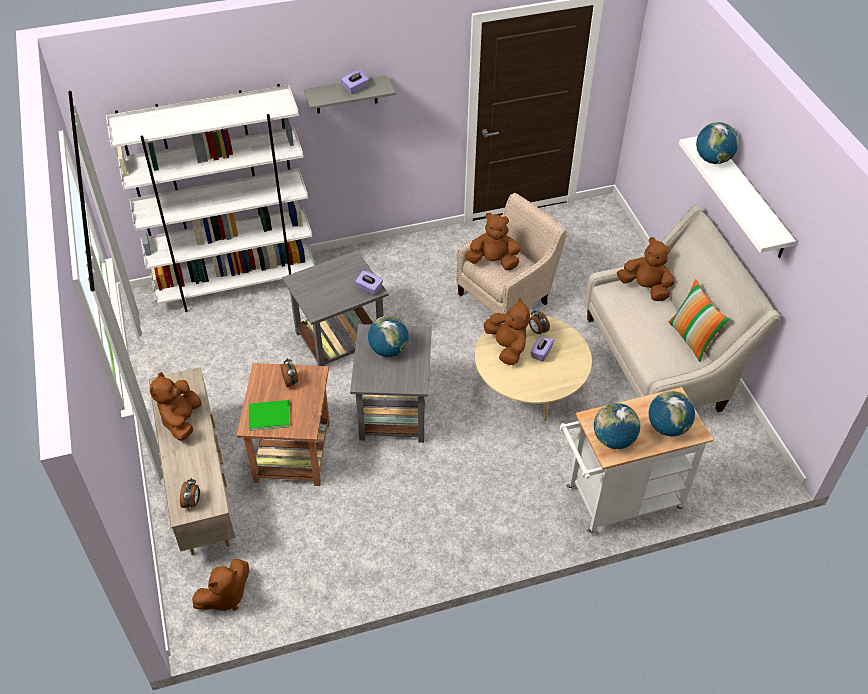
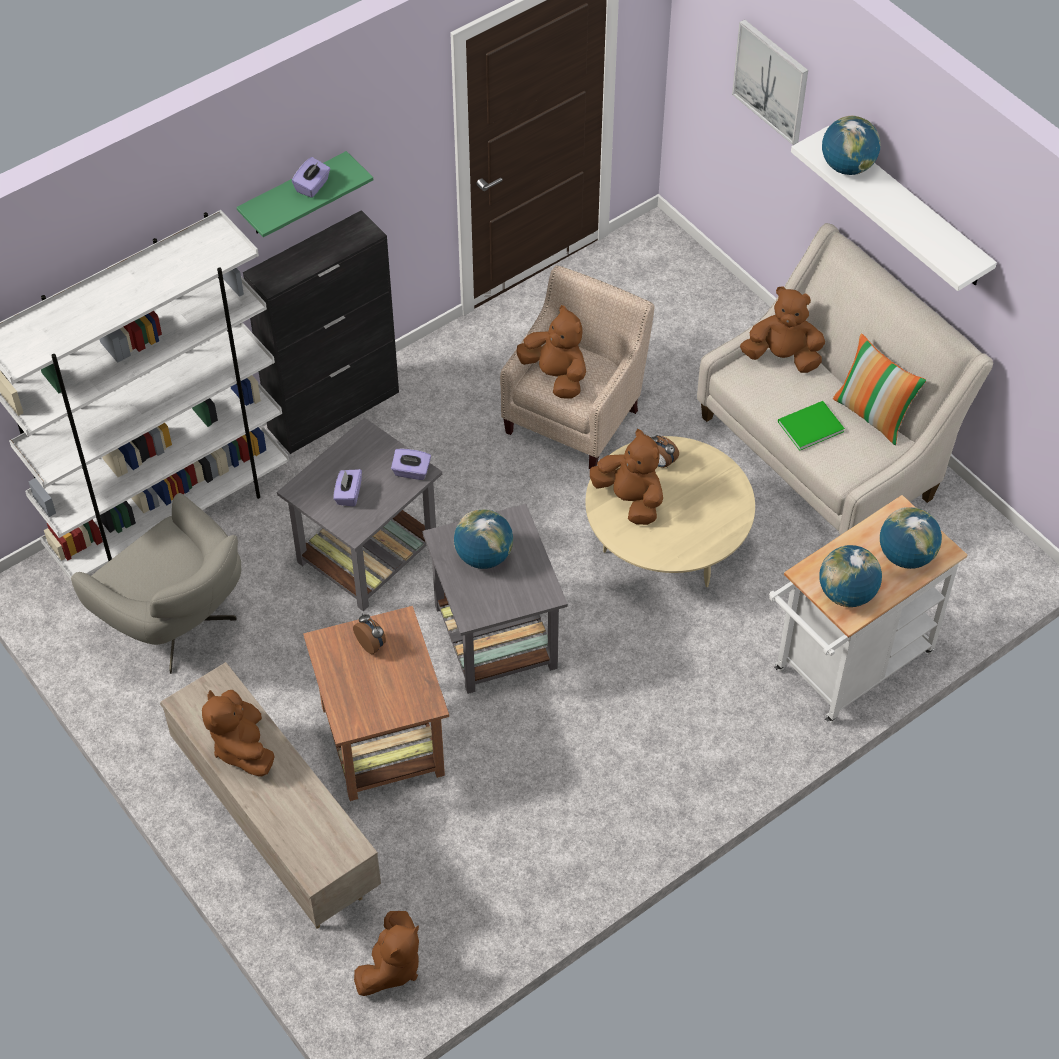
camera: 20 degrees left, 5 degrees up
alarm clock [180,478,200,508] -> none
green book [249,400,290,431] -> green book moved to [778,401,845,451]
grey shelf [304,75,396,113] -> green shelf [237,151,373,237]
brown plush toy [464,213,521,270] -> brown plush toy turned 60 degrees clockwise [517,305,586,399]
purple tissue box [530,337,554,362] -> purple tissue box moved to [333,469,362,507]
none -> grey armchair [71,493,241,674]
none -> black cabinet [243,210,399,454]
none -> picture [732,19,808,145]

